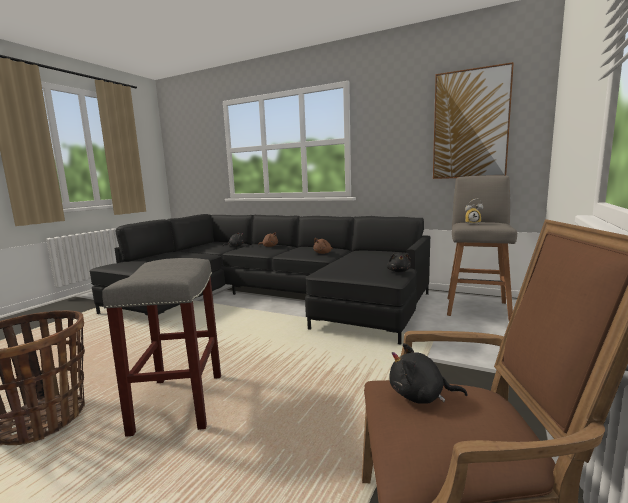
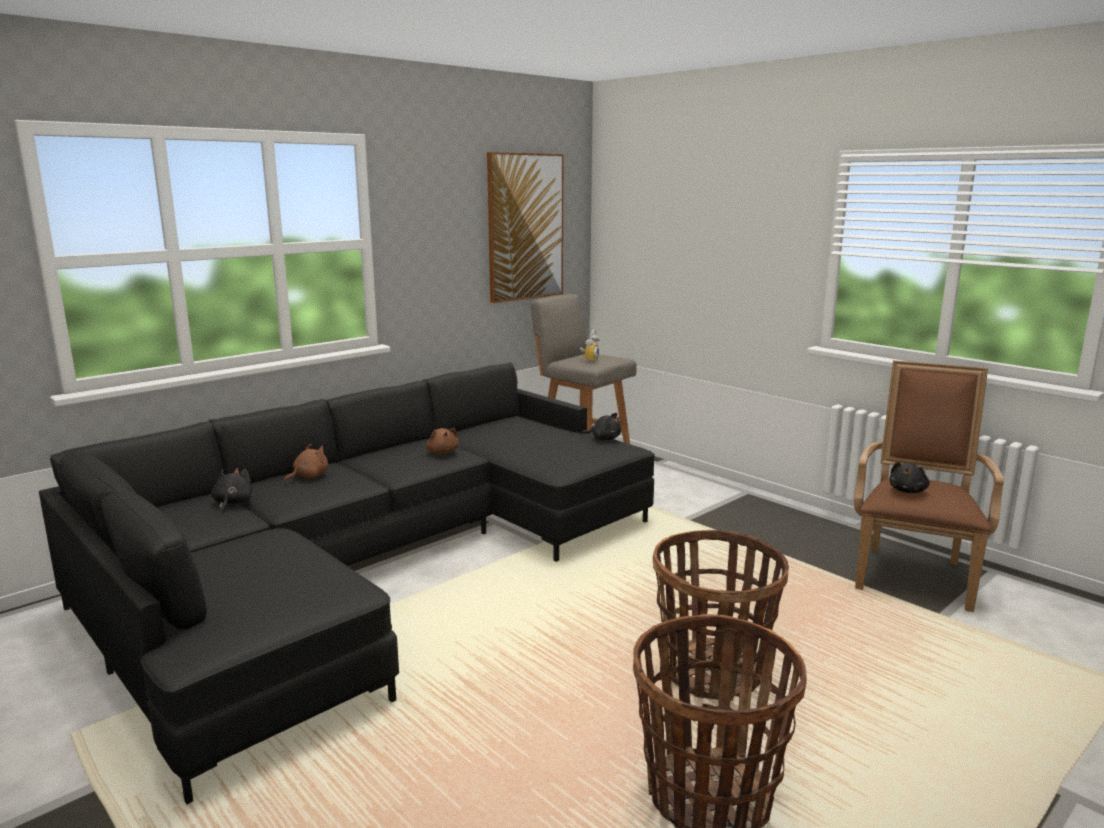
camera: 70 degrees left, 5 degrees up
grey stool [102,258,221,437] -> basket [653,530,789,701]

